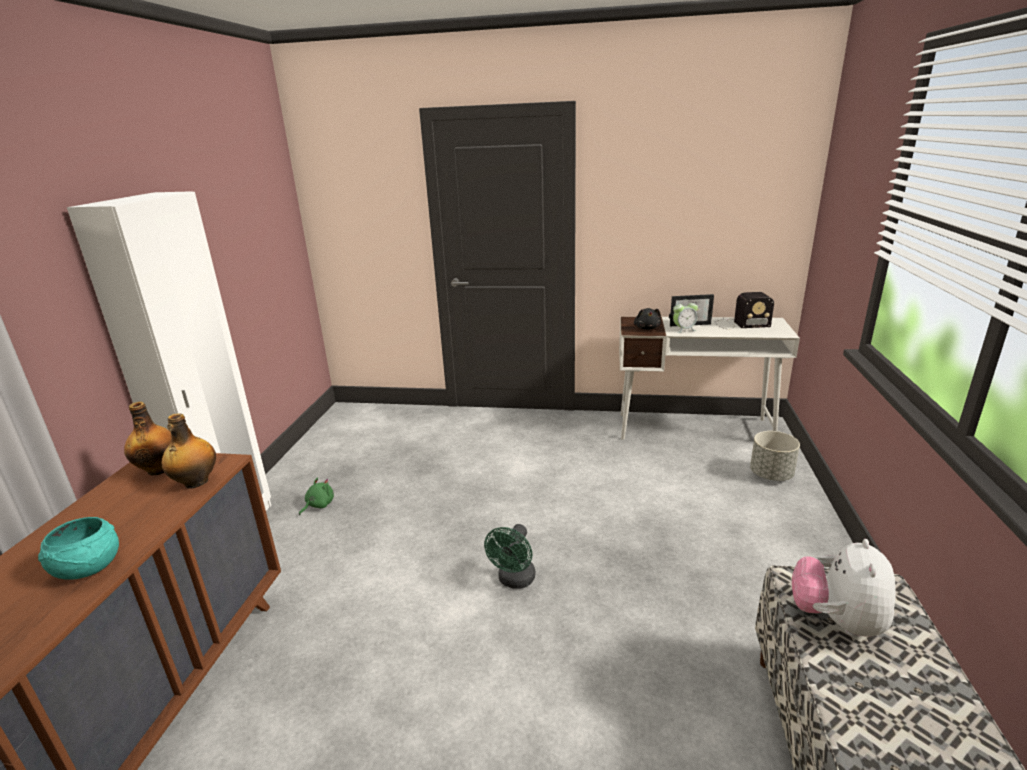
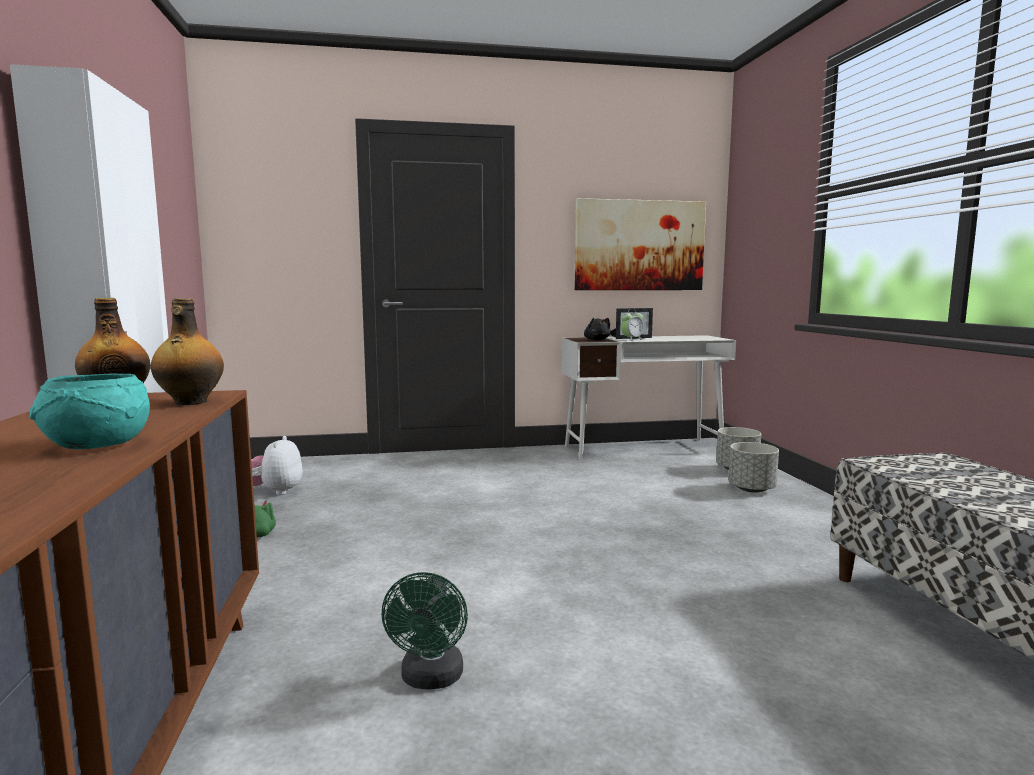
camera: 20 degrees left, 15 degrees down
green fan [484,524,536,589] -> green fan moved to [382,572,468,690]
radio [715,292,774,329] -> none
plush toy [792,539,896,637] -> plush toy moved to [251,436,302,495]
none -> picture [575,198,706,290]
none -> grey planter [728,442,779,493]

